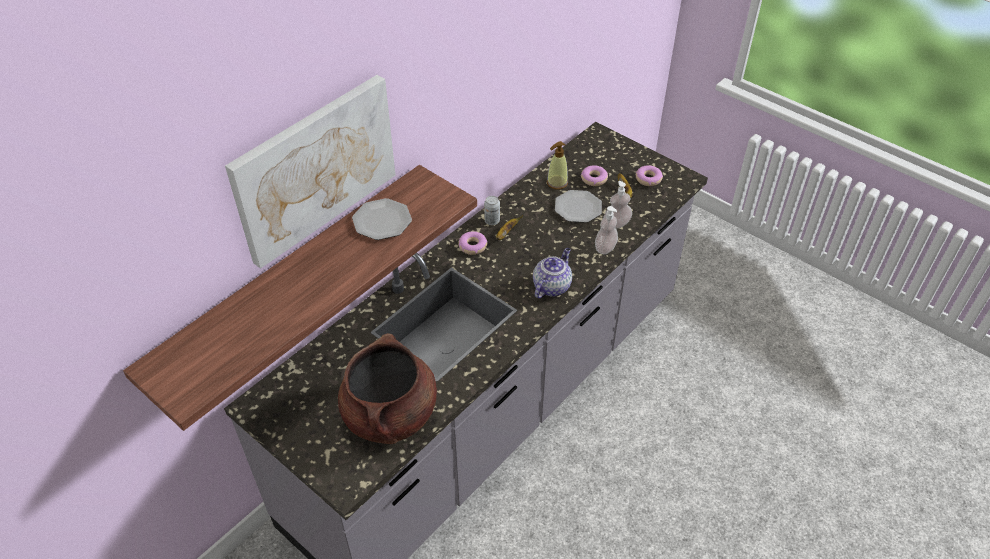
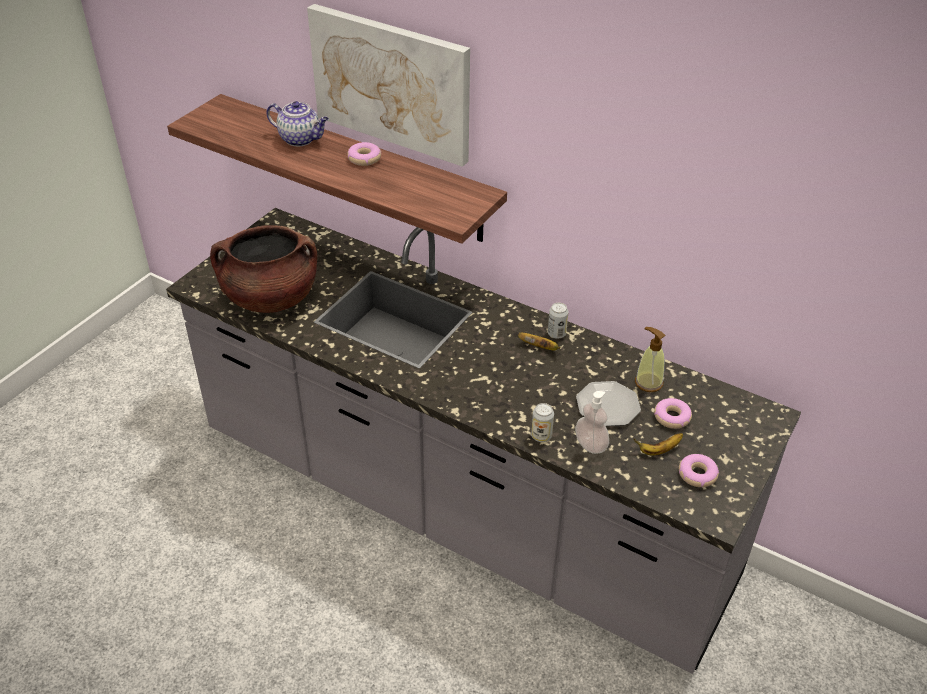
camera: 80 degrees right, 5 degrees down
plate [352,198,412,240] -> none
donut [458,231,488,255] -> donut moved to [347,142,381,166]
teapot [533,248,572,298] -> teapot moved to [266,101,329,147]
soap dispenser [595,206,618,254] -> can [531,403,554,442]

